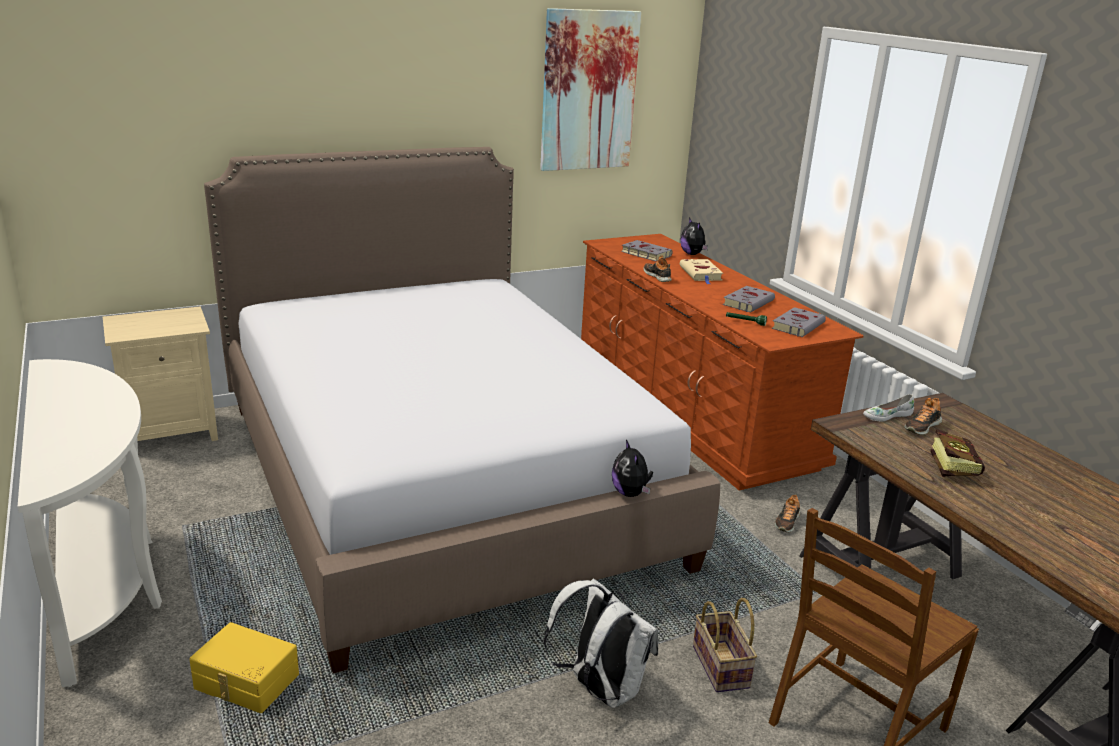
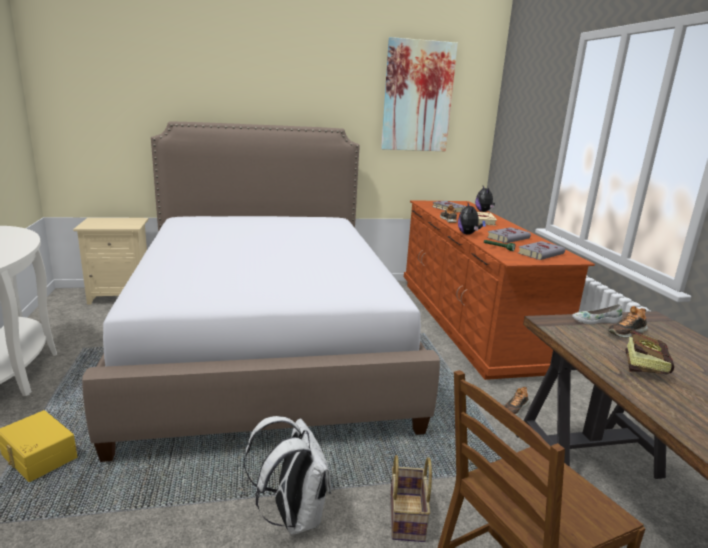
camera: 15 degrees right, 5 degrees down
plush toy [612,440,653,497] -> plush toy moved to [458,203,483,235]

